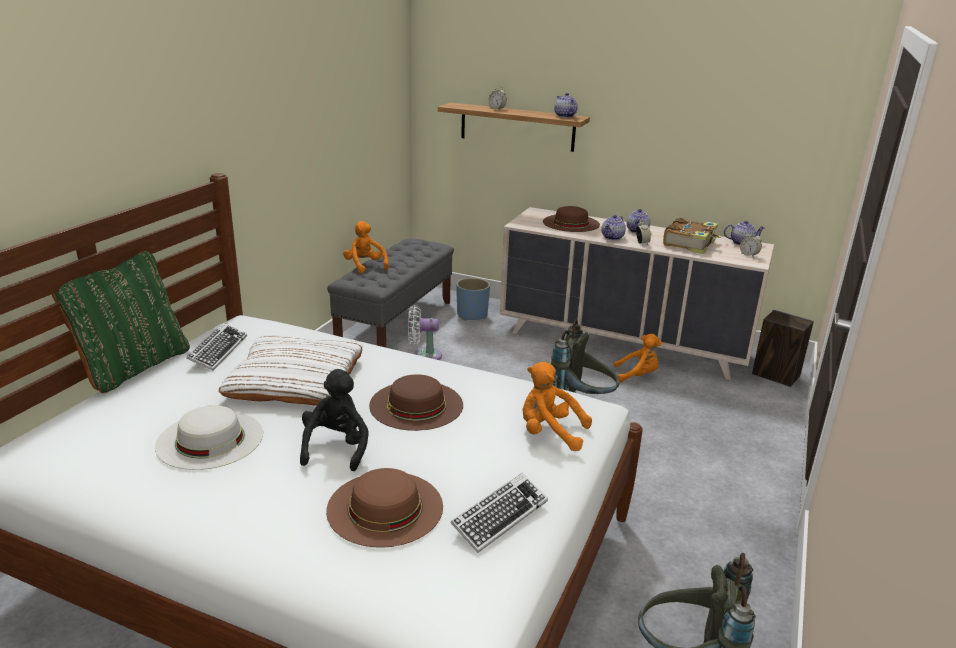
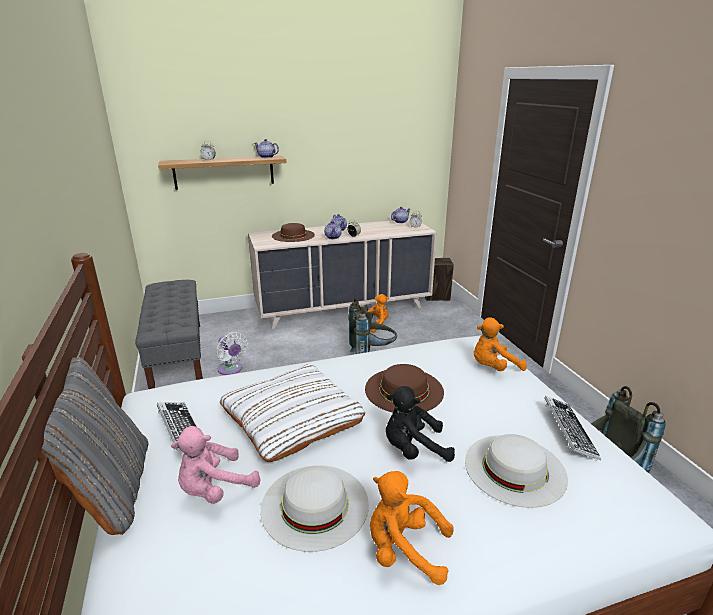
camera: 40 degrees left, 0 degrees up
green pillow [52,251,190,393] -> grey pillow [37,357,148,535]
black plush toy [300,369,369,471] -> black plush toy turned 60 degrees counterclockwise [386,386,455,462]
brown hat [326,468,443,548] -> white hat [465,434,568,508]
orange plush toy [343,221,389,274] -> orange plush toy moved to [370,471,454,585]
white fan [408,305,442,360] -> white fan turned 90 degrees counterclockwise [216,332,248,375]
blue planter [456,278,490,321] -> none
book [663,218,721,254] -> none
none -> pink plush toy [171,426,260,504]

